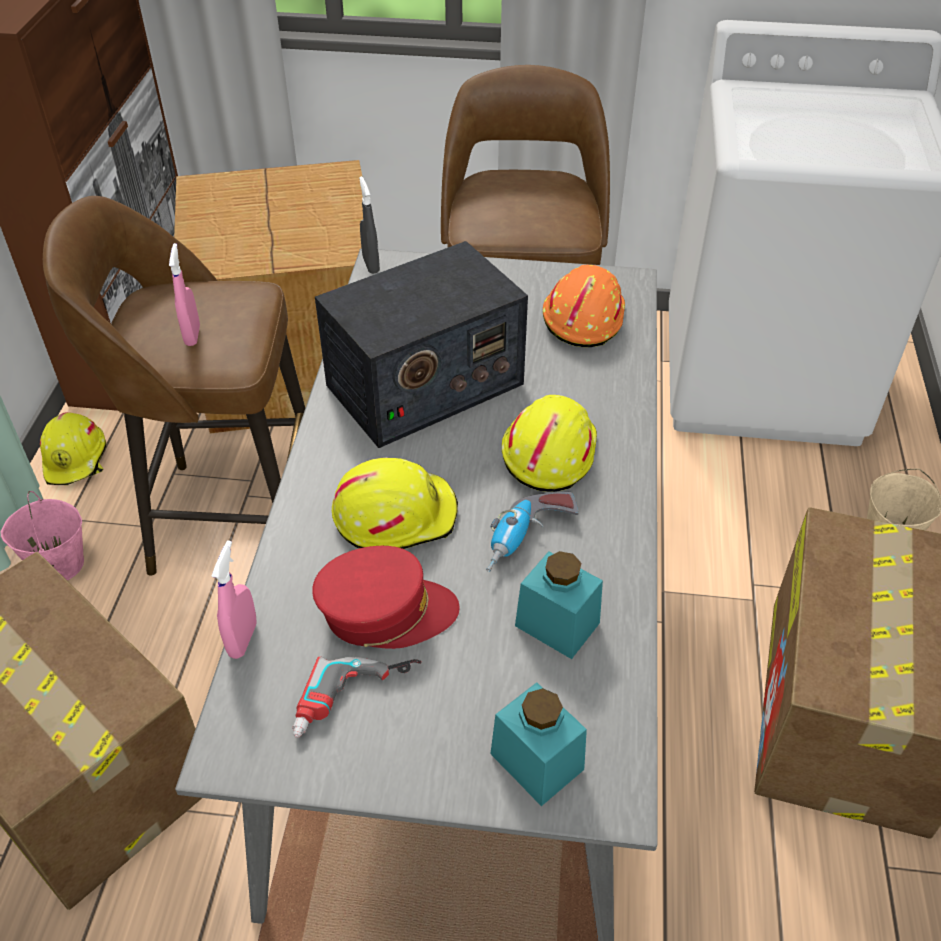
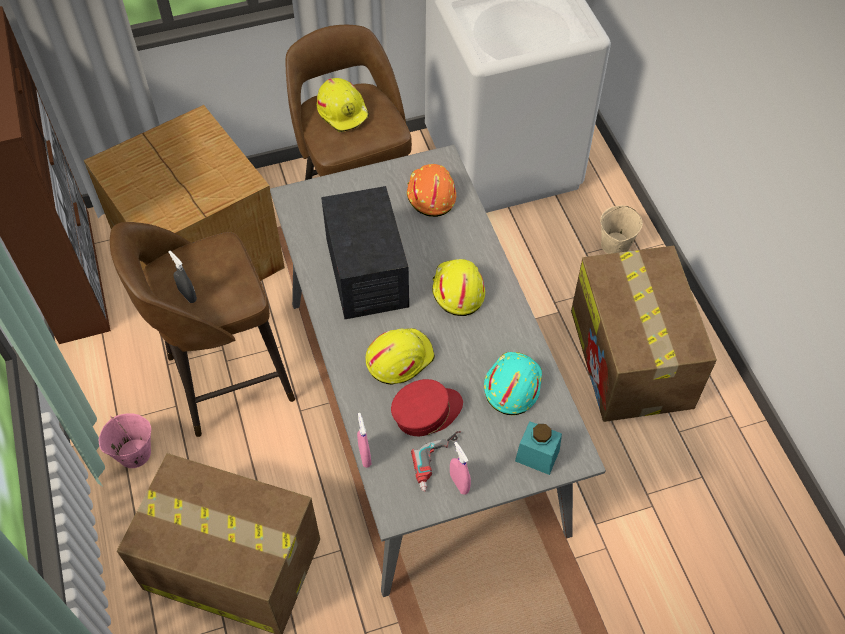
camera: 25 degrees left, 10 degrees up
yellow hard hat [40,412,106,485] -> yellow hard hat moved to [317,78,369,132]
pink spray bottle [169,243,200,346] -> pink spray bottle moved to [450,442,471,495]
radio [315,241,528,448] -> radio turned 45 degrees counterclockwise [321,186,409,319]
grey spray bottle [359,176,380,274] -> grey spray bottle moved to [168,251,197,303]
power drill [486,492,579,572] -> none
turquoise jar [515,551,603,659] -> turquoise hard hat [484,352,542,415]

